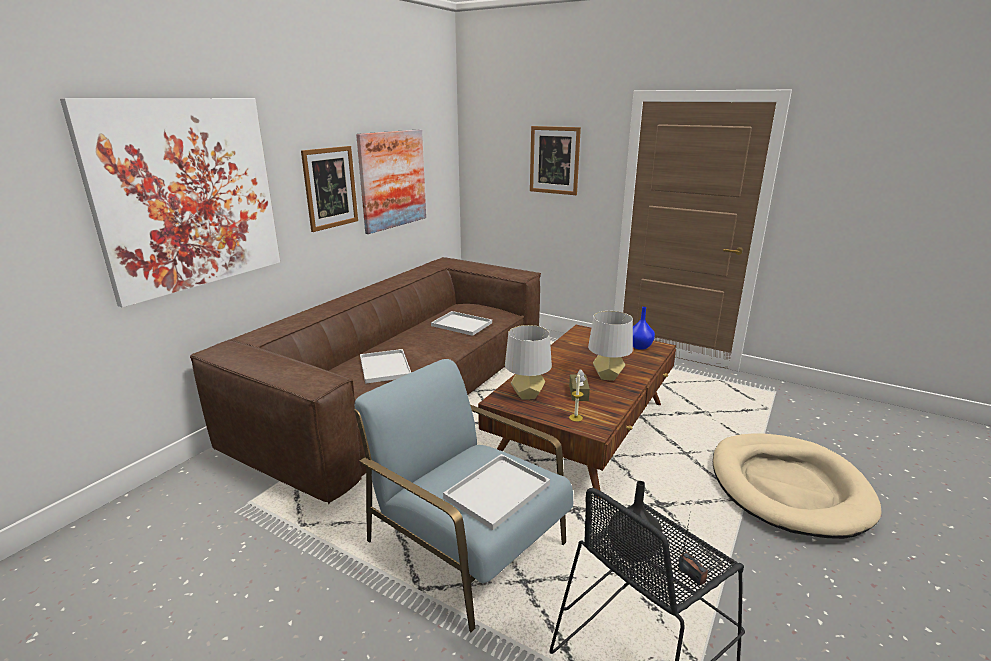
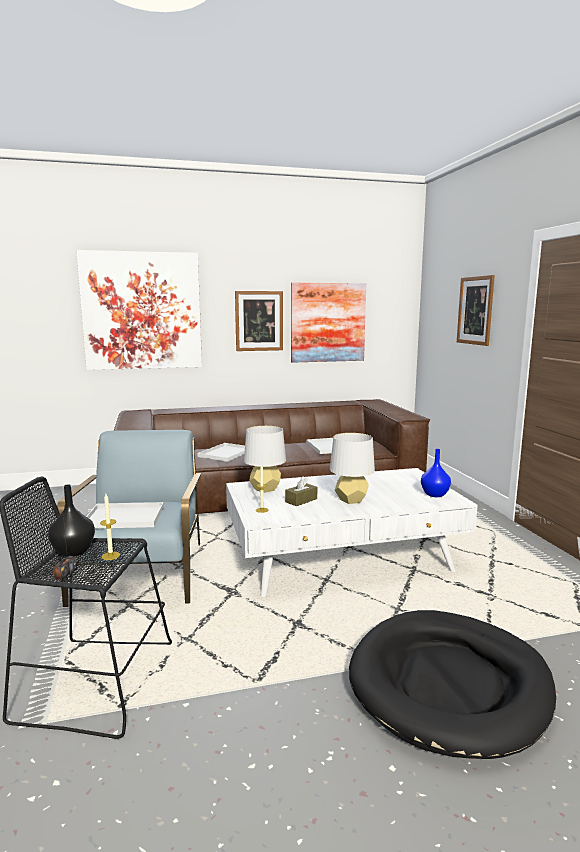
camera: 45 degrees right, 10 degrees down
brown coffee table [478,325,676,499] -> white coffee table [226,468,478,597]
beige dog bed [713,434,882,539] -> black dog bed [349,610,556,759]
none -> candle [100,494,120,560]

